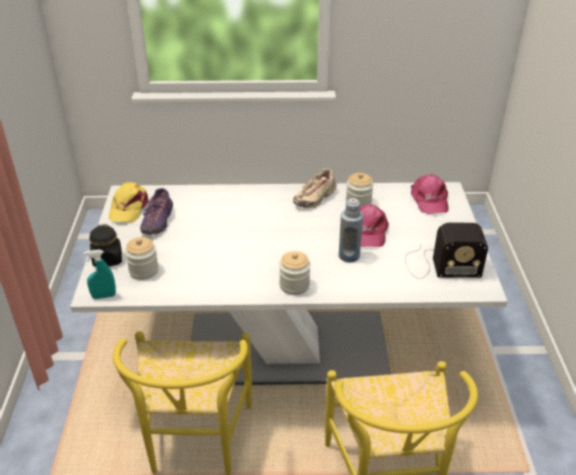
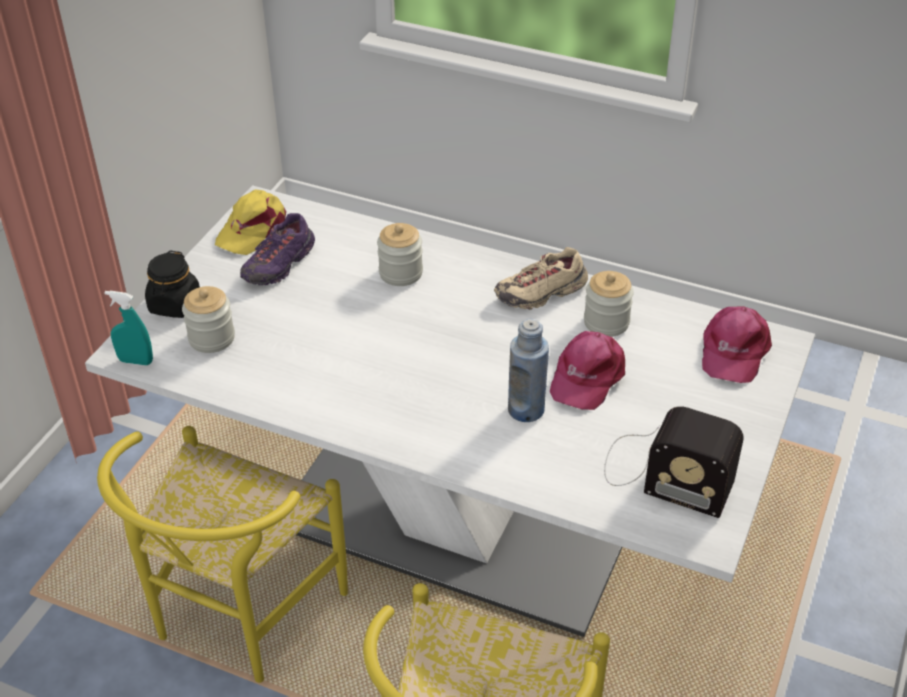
camera: 25 degrees right, 5 degrees up
jar [279,251,310,295] -> jar moved to [377,223,423,286]

